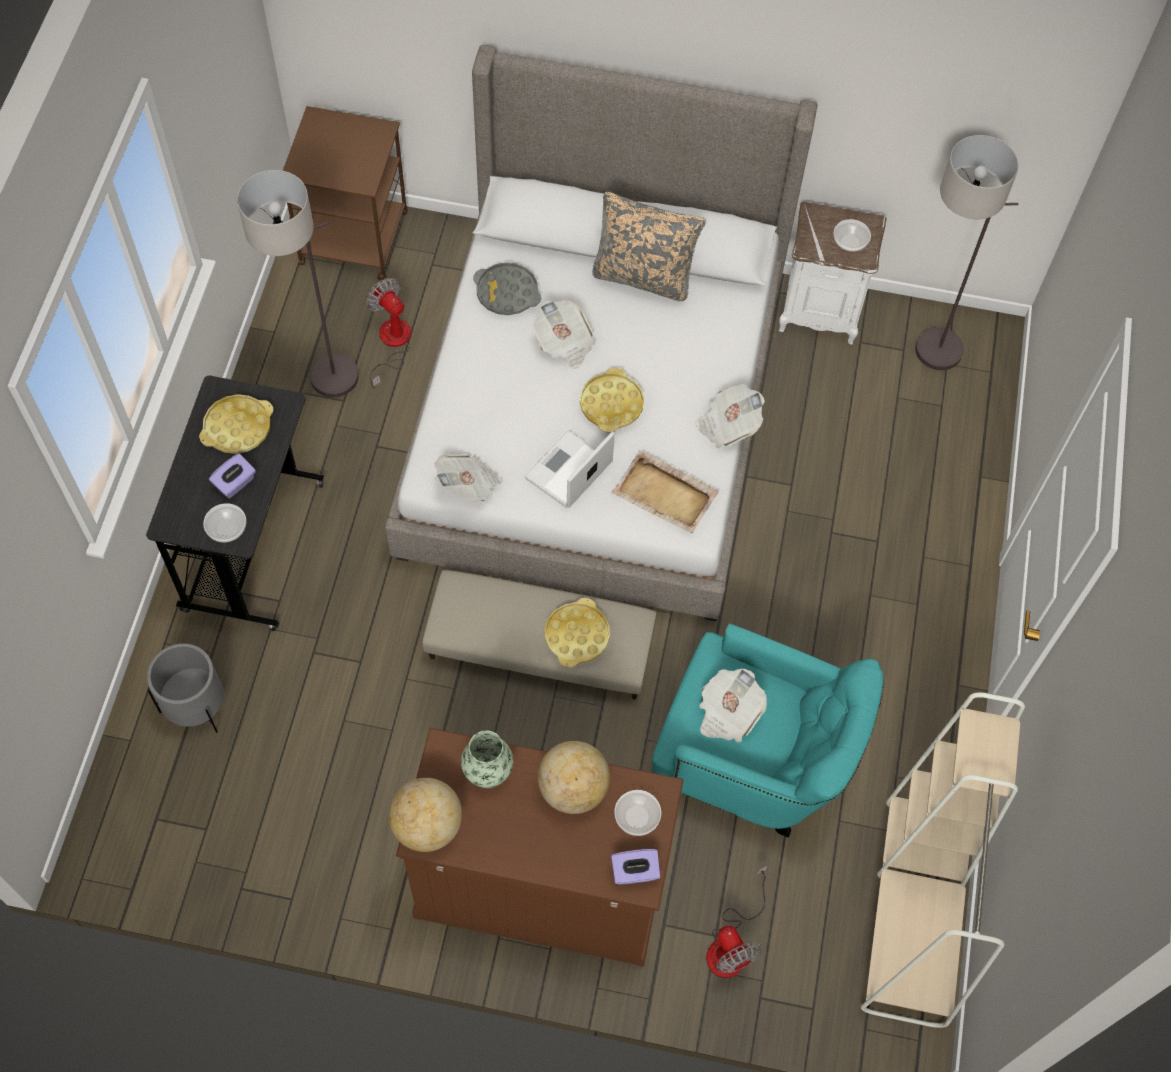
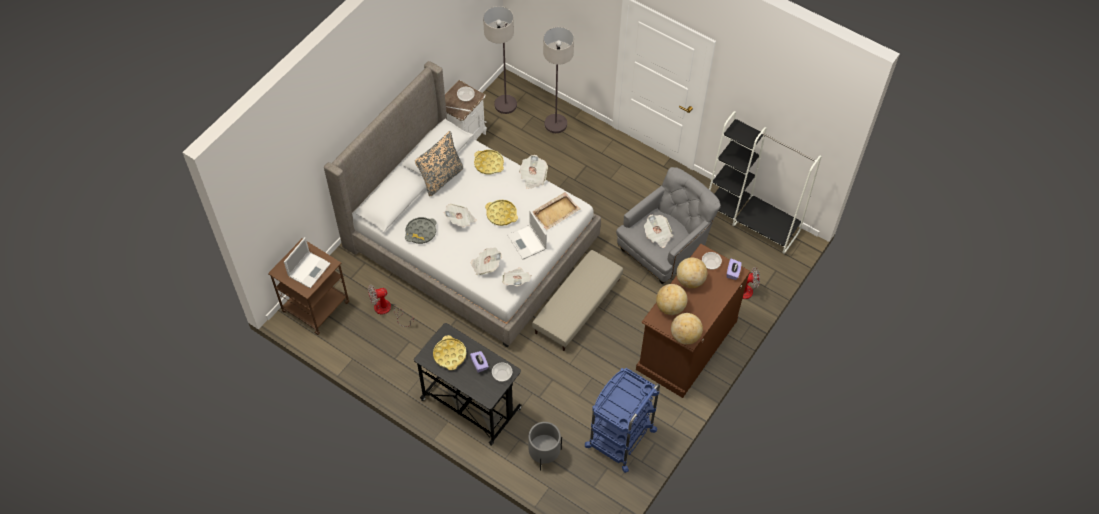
camera: 65 degrees left, 5 degrees down
grey floor lamp [237,170,359,397] -> grey floor lamp moved to [543,27,574,133]
vase [461,730,513,788] -> globe [656,284,688,315]
yellow tray [545,598,610,667] -> yellow tray moved to [474,150,504,174]
turquoise armchair [652,624,884,838] -> grey armchair [616,167,721,284]
beige clothes rack [861,692,1025,1028] -> black clothes rack [709,111,822,254]
none -> laptop [284,237,331,288]
none -> newspaper [471,247,502,275]
none -> blue cart [585,368,660,473]

